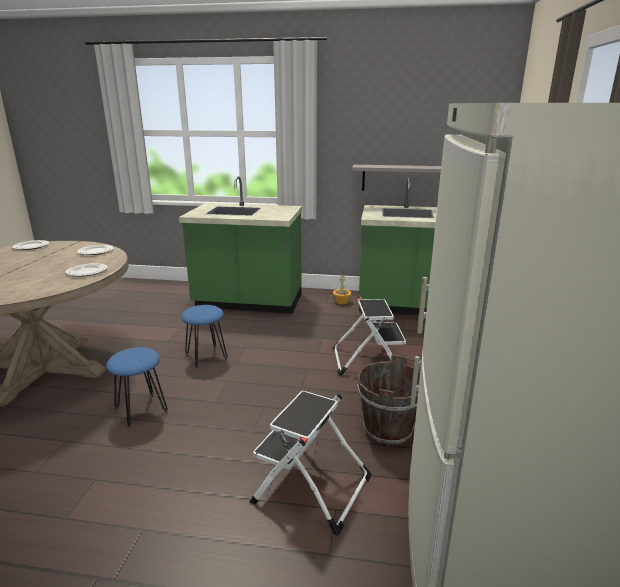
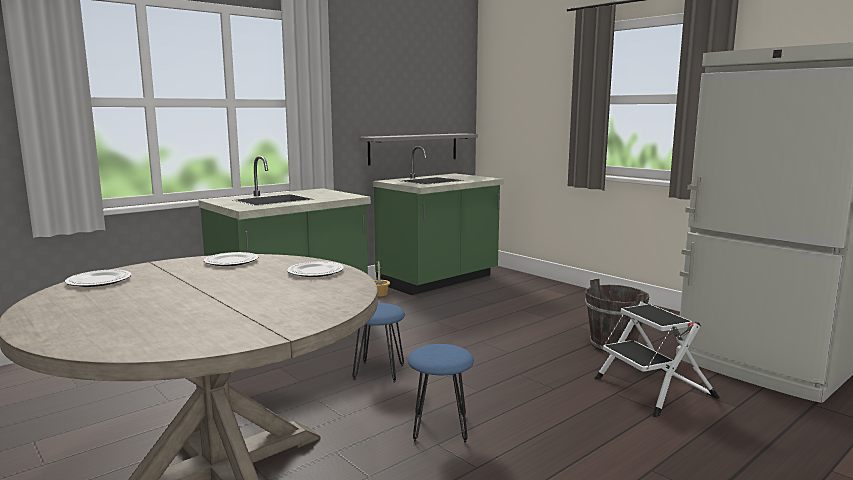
camera: 50 degrees left, 10 degrees down
step ladder [332,296,406,376] -> none

